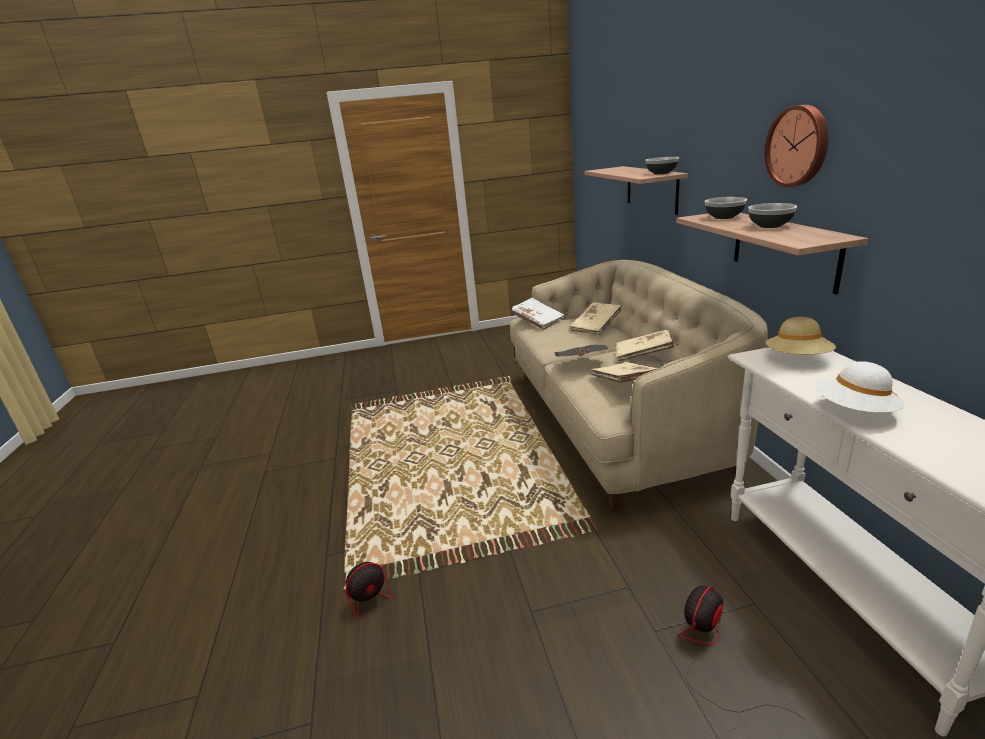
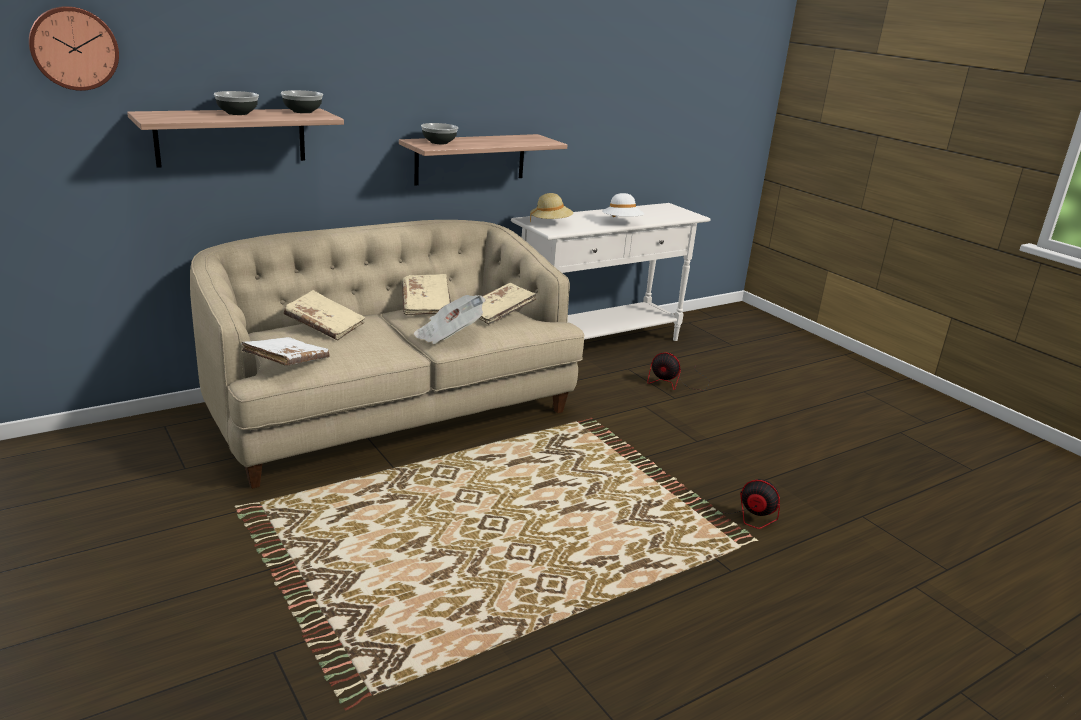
camera: 115 degrees left, 0 degrees up
bowl [748,203,797,228] -> bowl moved to [214,91,259,115]
wall clock [765,105,829,187] -> wall clock moved to [29,6,119,91]

